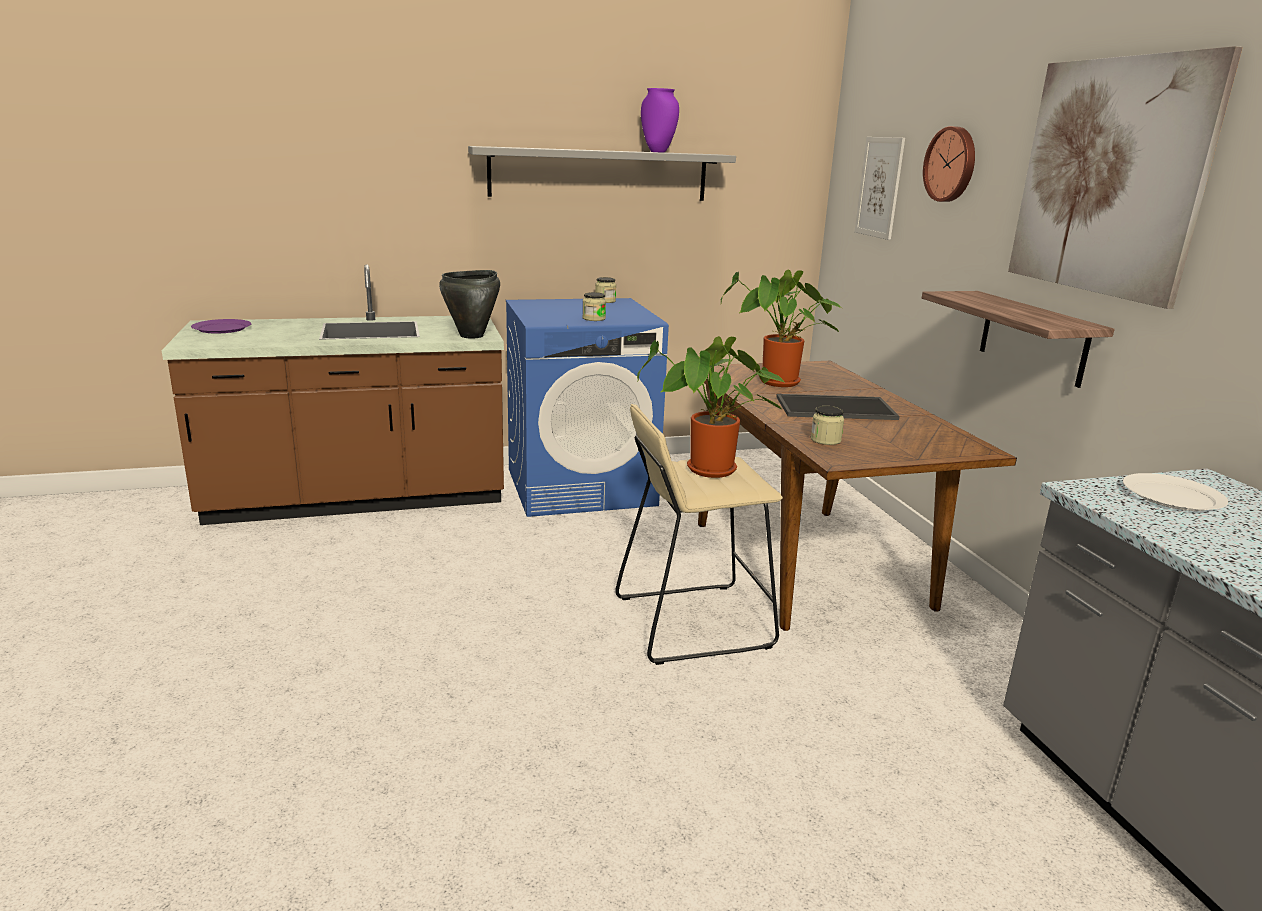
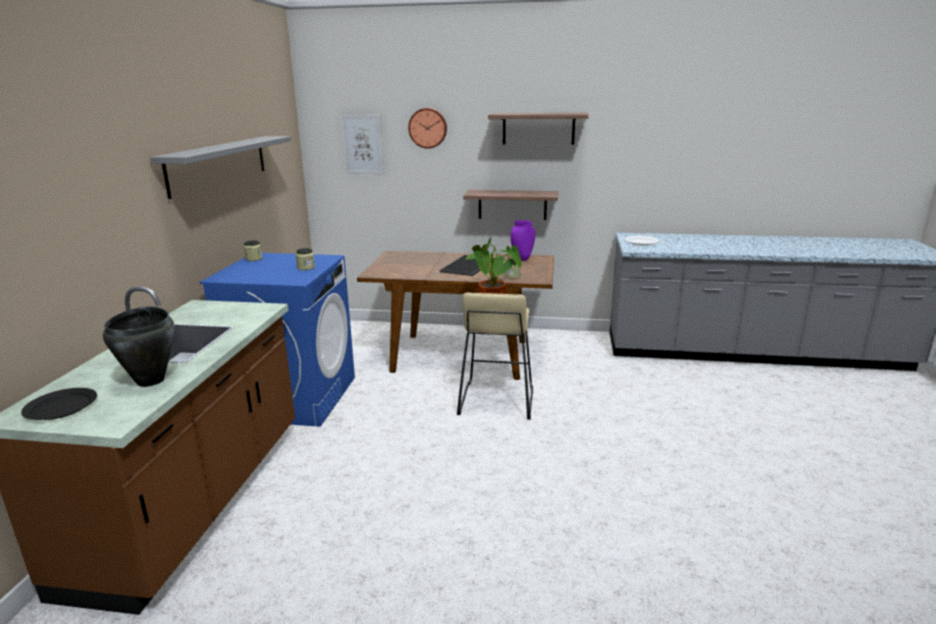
camera: 65 degrees left, 0 degrees up
purple plate [191,319,251,333] -> black plate [21,388,97,420]
black cooking pot [439,270,500,339] -> black cooking pot moved to [103,306,175,387]
purple vase [641,88,679,153] -> purple vase moved to [510,220,535,261]
potted plant [721,270,841,387] -> none
picture [1008,46,1243,309] -> shelf [488,113,589,145]

